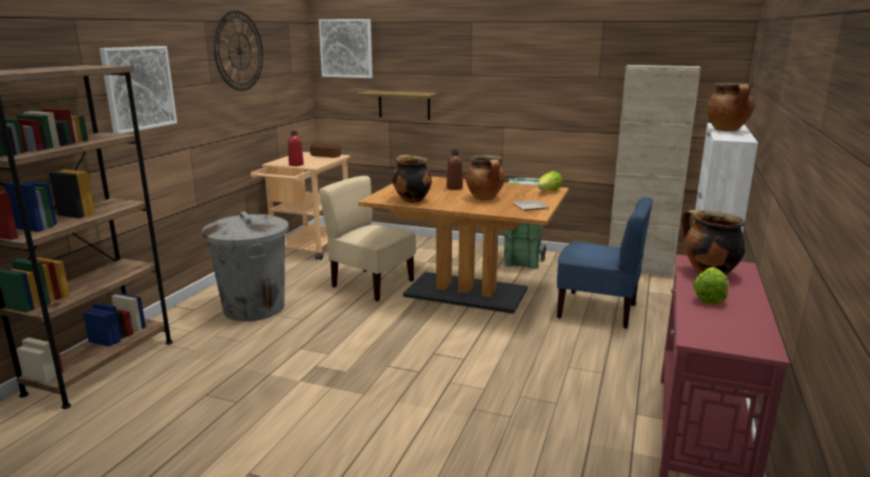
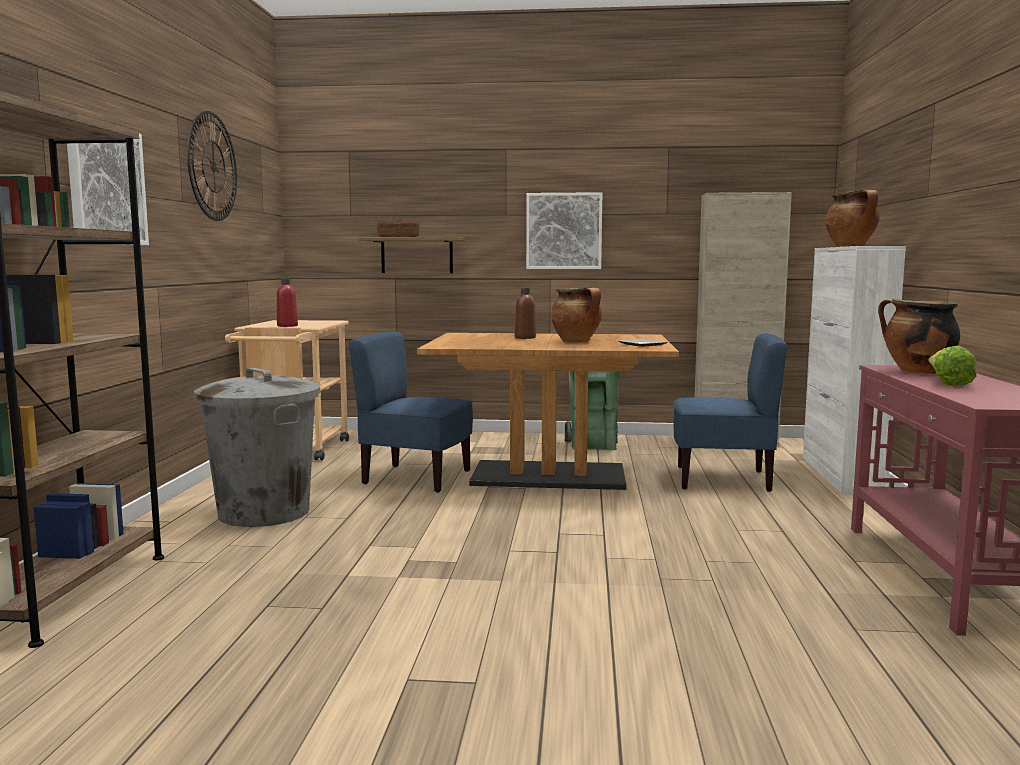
camera: 15 degrees left, 10 degrees down
bread [310,142,341,158] -> bread moved to [377,219,419,237]
picture [319,19,373,78] -> picture moved to [526,192,602,269]
beige chair [319,176,415,301] -> blue chair [349,332,473,493]
cooking pot [392,155,432,203] -> none
lettuce [538,171,563,191] -> none

